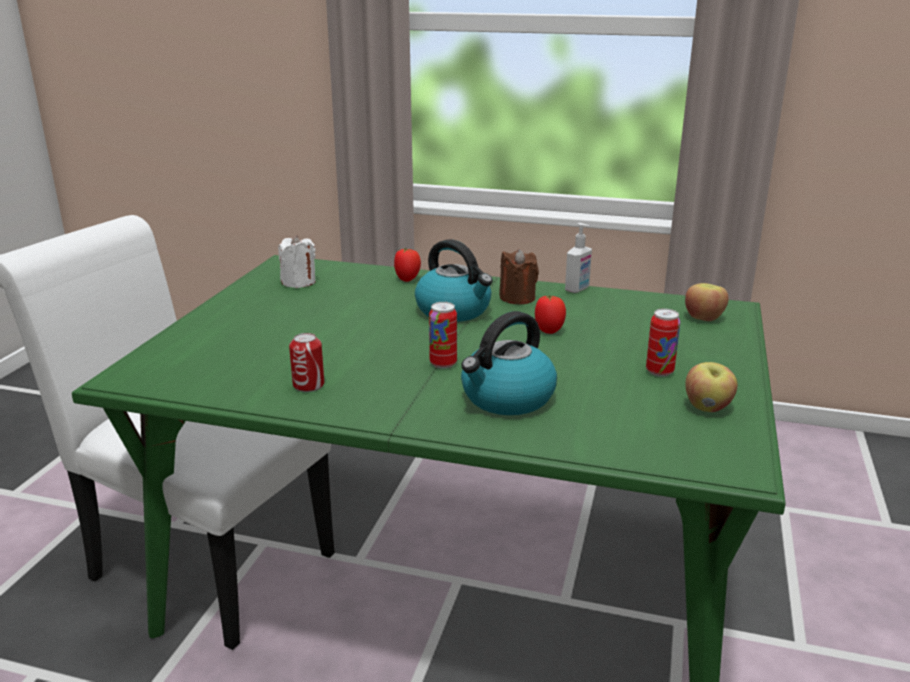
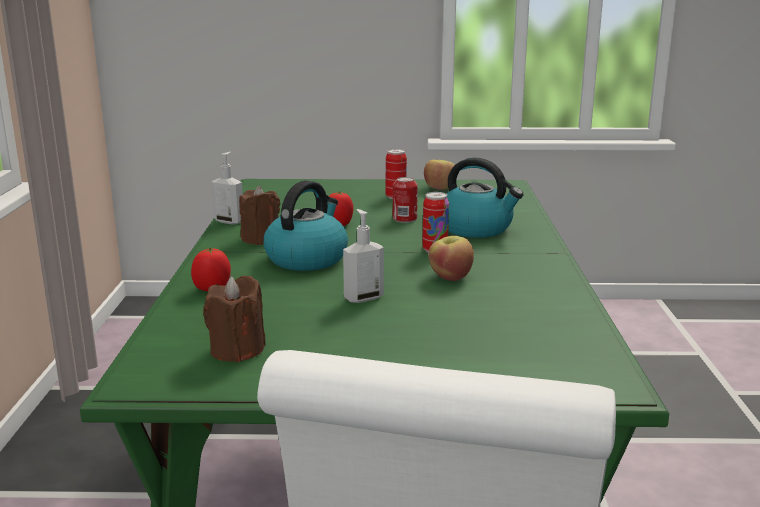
camera: 105 degrees left, 5 degrees down
white candle [278,235,316,288] -> brown candle [203,276,266,362]
can [289,333,324,392] -> can moved to [393,177,418,223]
apple [685,283,728,321] -> apple moved to [428,236,474,281]
none -> soap dispenser [343,209,384,303]

